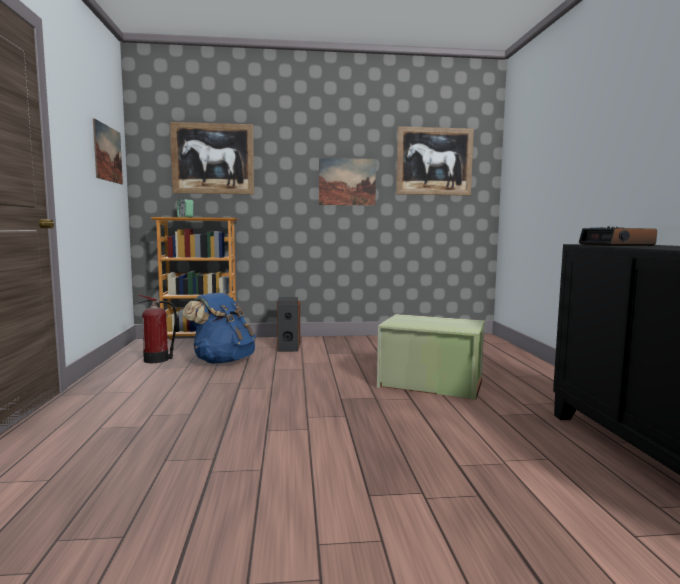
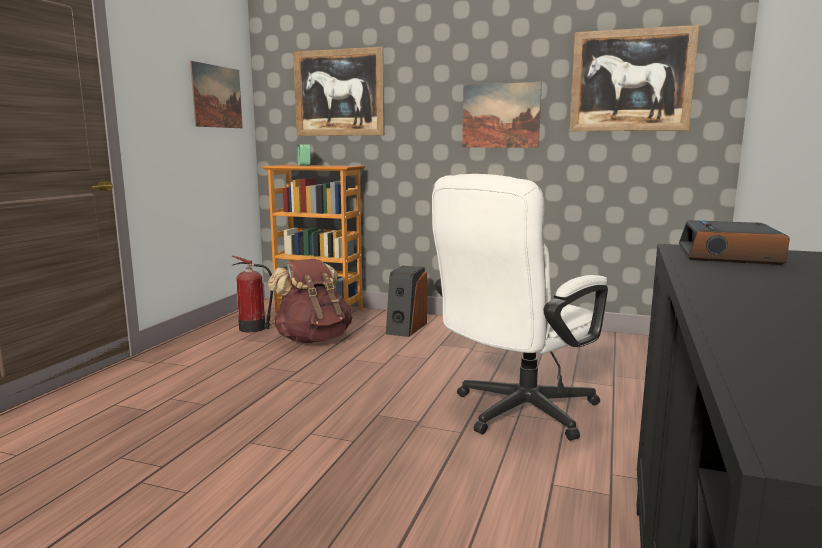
camera: 25 degrees right, 5 degrees up
blue backpack [182,293,256,364] -> brown backpack [267,259,352,343]
green storage box [377,314,485,400] -> white office chair [432,174,608,441]

